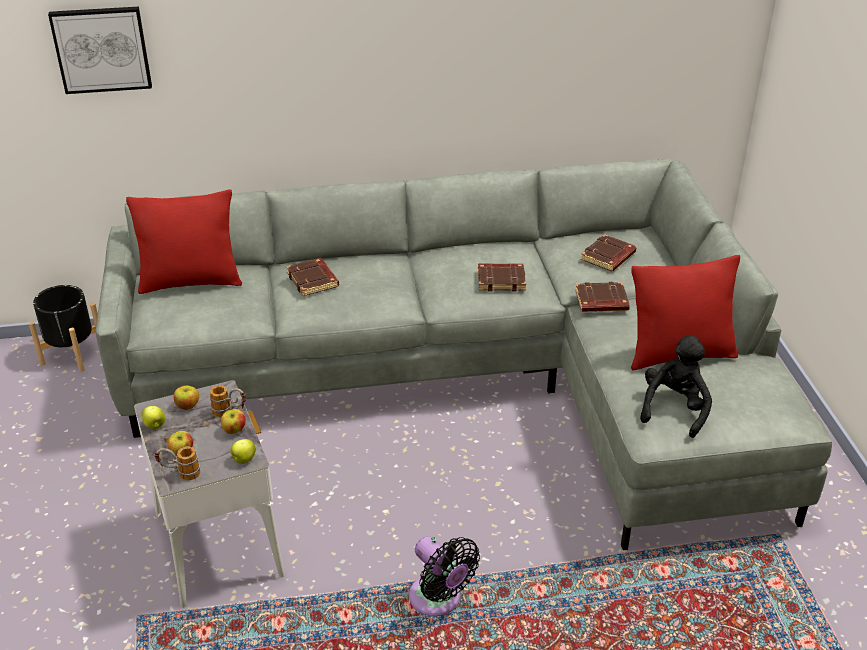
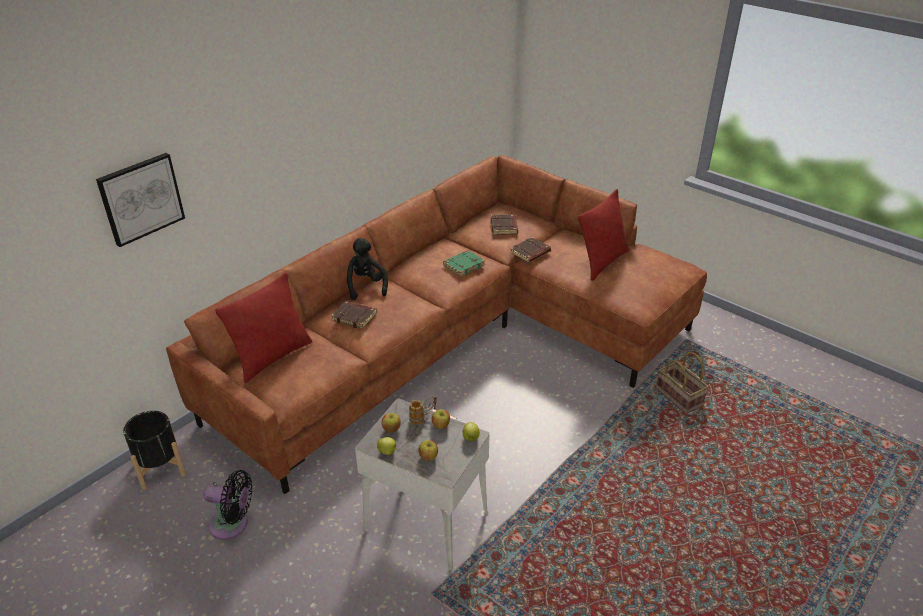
camera: 40 degrees left, 0 degrees up
grey sofa [96,159,832,550] -> brown sofa [166,155,707,494]
mug [154,447,200,480] -> none
black fan [409,536,480,616] -> black fan moved to [203,470,252,540]
brown book [478,263,526,292] -> green book [443,250,485,277]
black plush toy [640,335,712,438] -> black plush toy moved to [347,238,388,300]
none -> basket [656,352,709,414]

